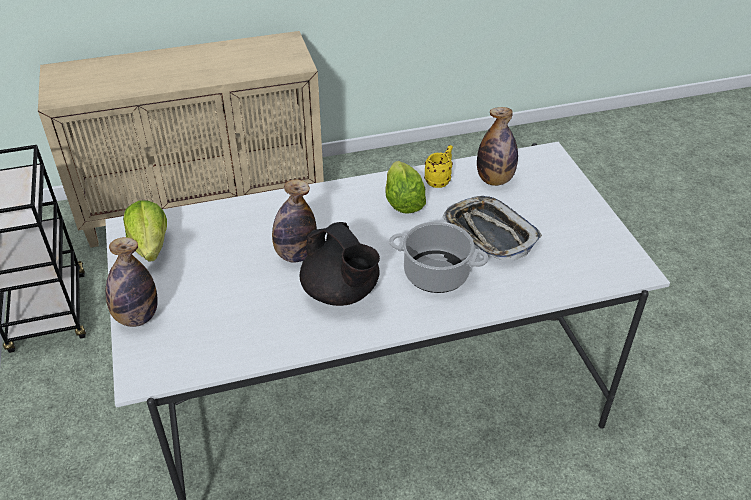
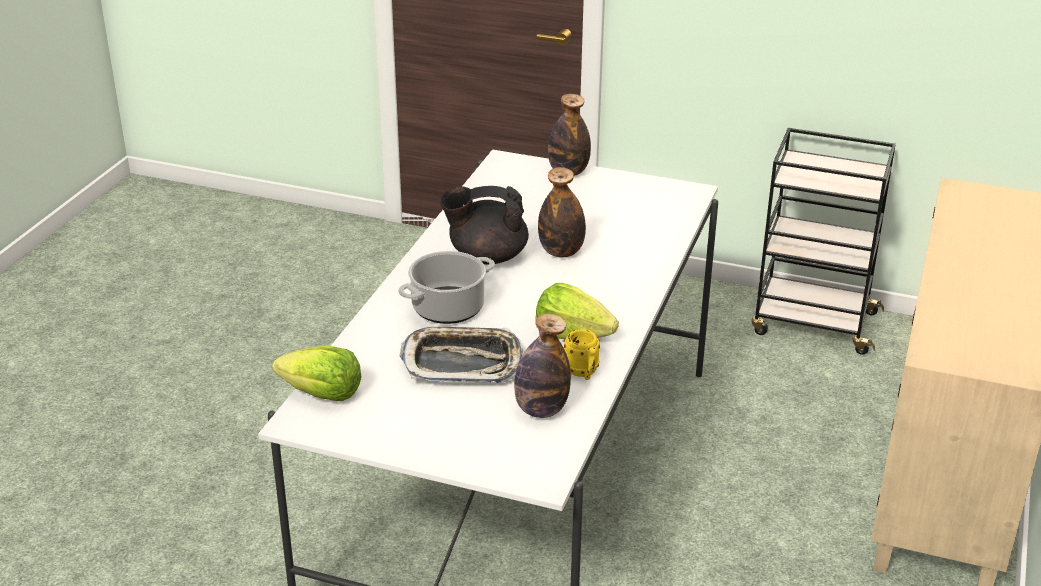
camera: 125 degrees right, 10 degrees down
lettuce [123,200,167,262] -> lettuce moved to [272,345,362,401]

